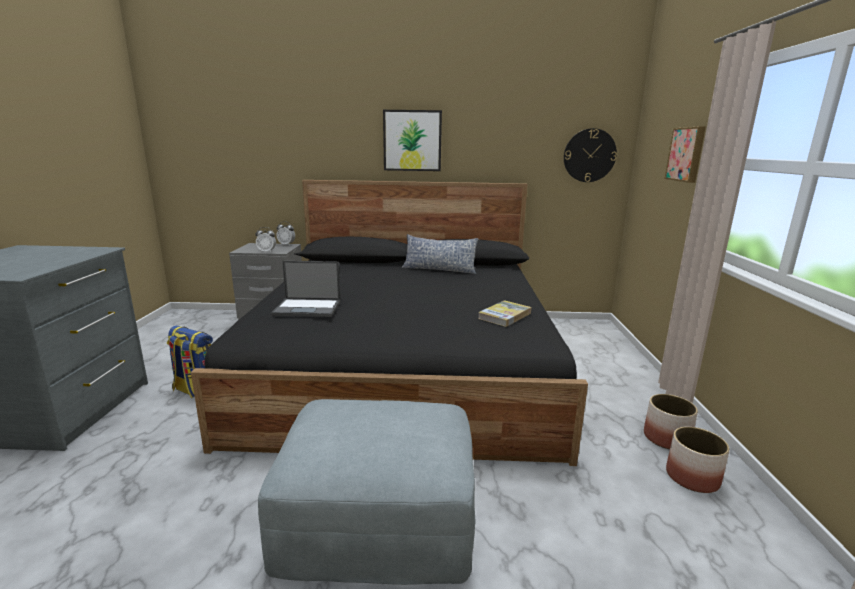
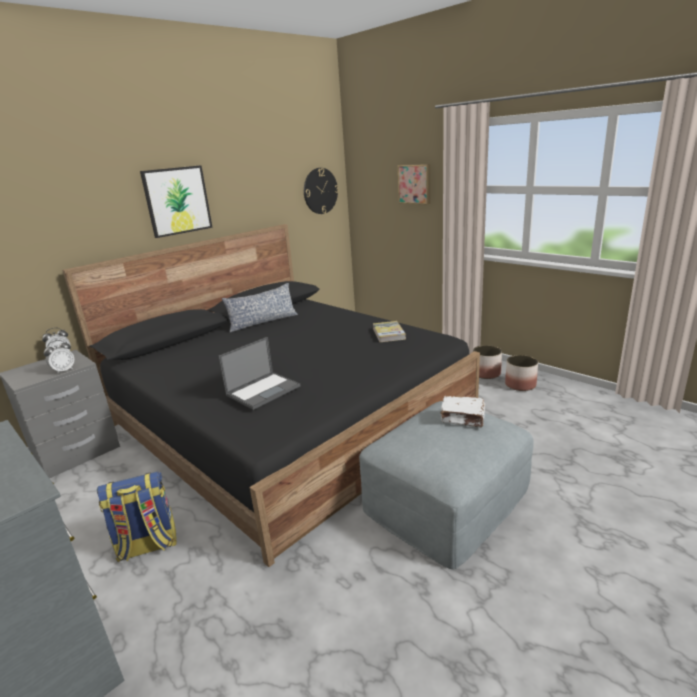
camera: 45 degrees left, 5 degrees up
none -> white book [440,396,485,427]

